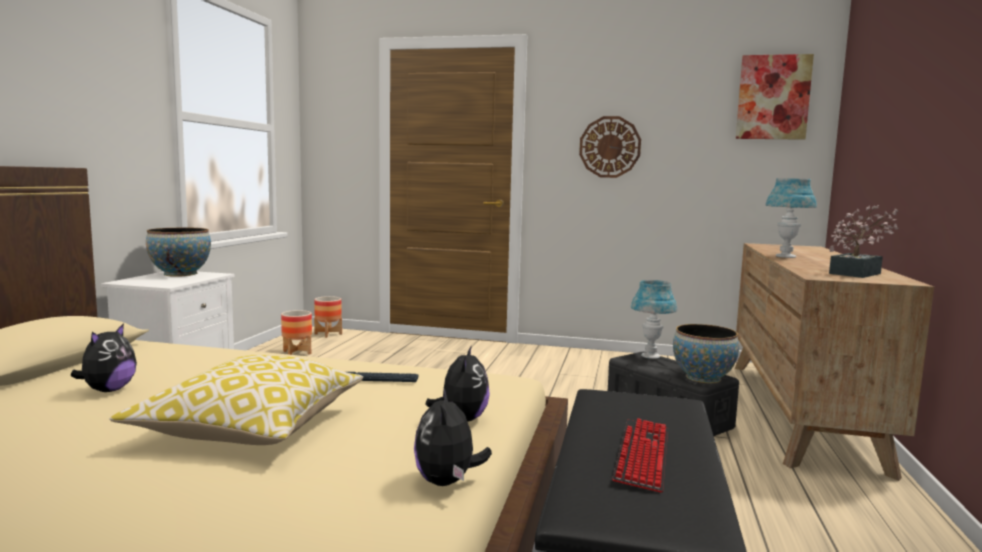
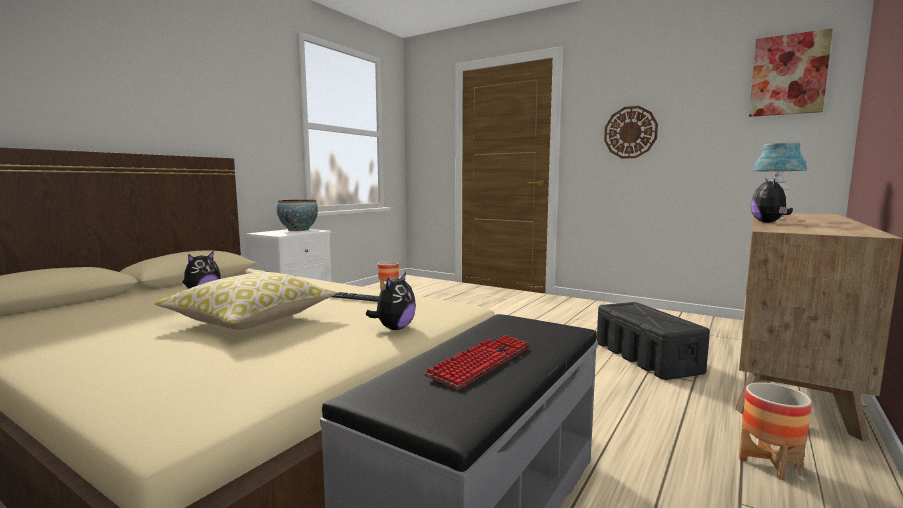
camera: 20 degrees right, 0 degrees up
planter [314,296,342,338] -> planter moved to [739,382,812,480]
plush toy [414,388,492,486] -> plush toy moved to [751,179,793,223]
blue table lamp [631,280,677,359] -> none
bowl [673,324,739,383] -> none
potted plant [829,205,899,278] -> none

